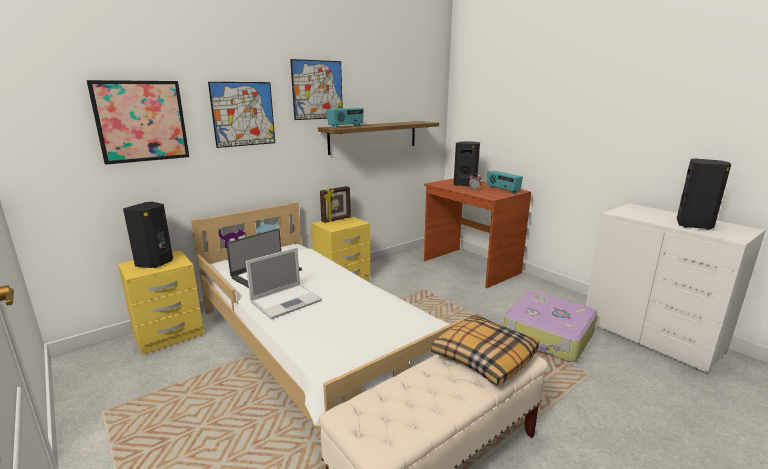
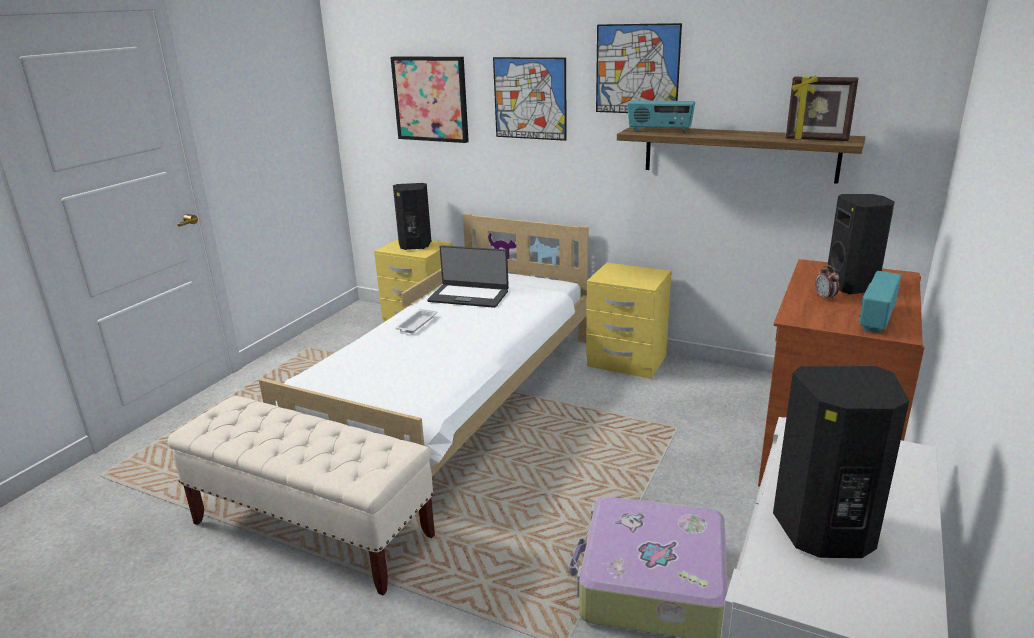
camera: 65 degrees right, 5 degrees up
laptop [246,248,322,319] -> white tray [395,309,437,333]
picture frame [320,186,351,223] -> picture frame moved to [786,75,858,141]
pillow [431,314,540,386] -> none

